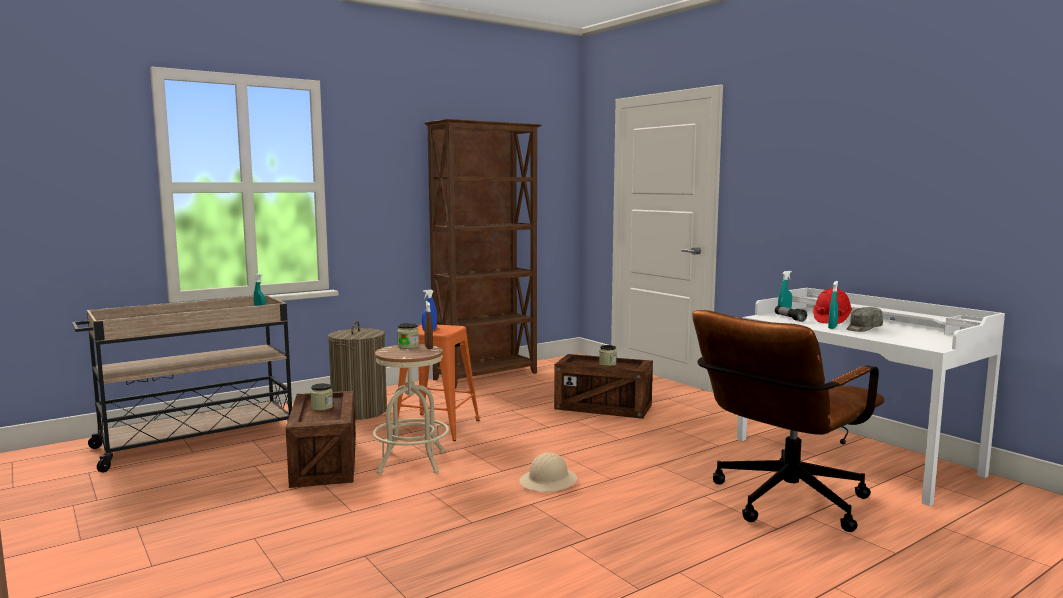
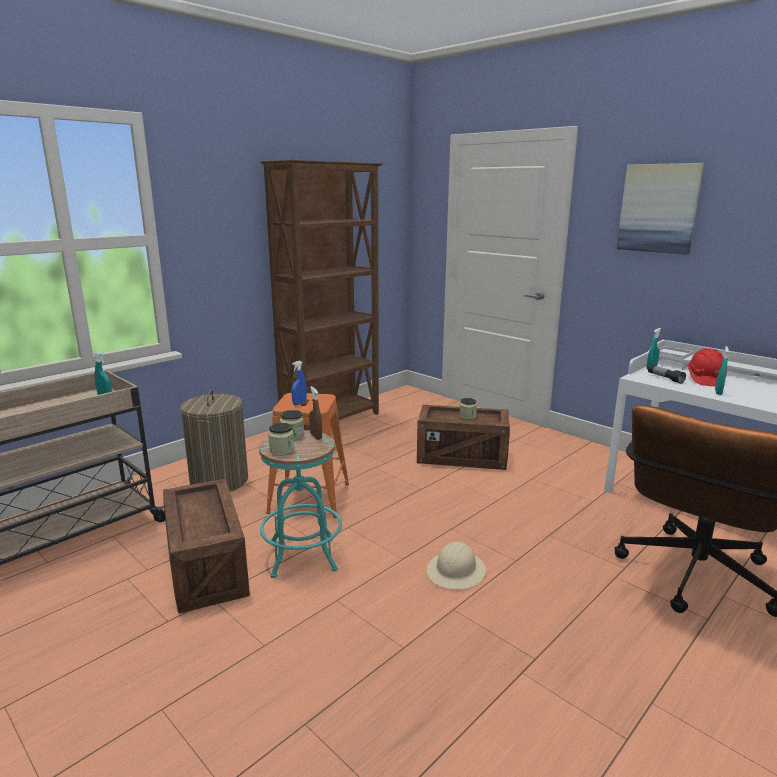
camera: 10 degrees left, 10 degrees up
jar [310,383,333,411] -> jar moved to [268,423,294,456]
beige stool [373,344,449,474] -> turquoise stool [259,430,342,578]
grey cap [847,307,883,332] -> none
none -> picture [617,163,704,254]

